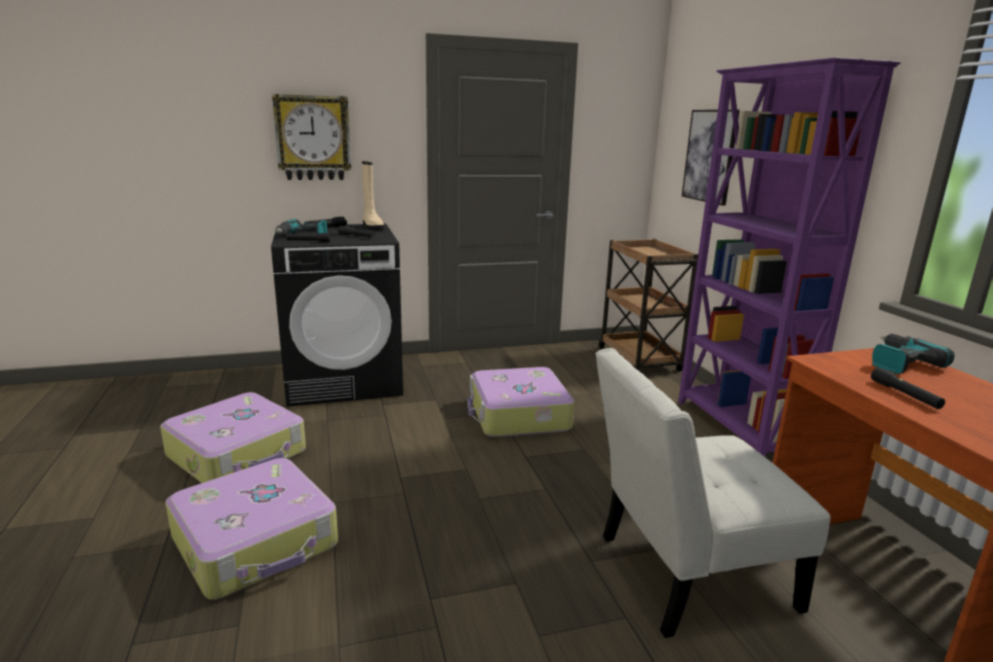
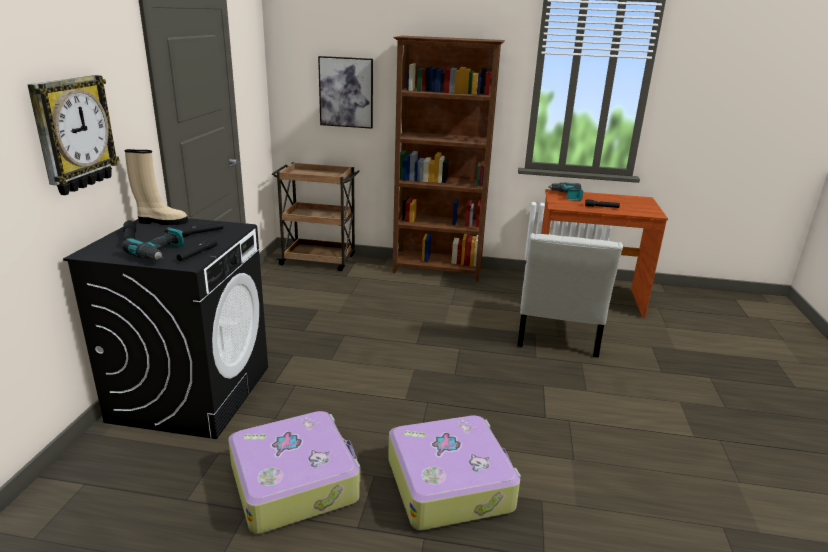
camera: 65 degrees left, 5 degrees up
suitcase [467,367,574,437] -> none
purple bookcase [678,58,901,457] -> brown bookcase [392,36,505,282]

